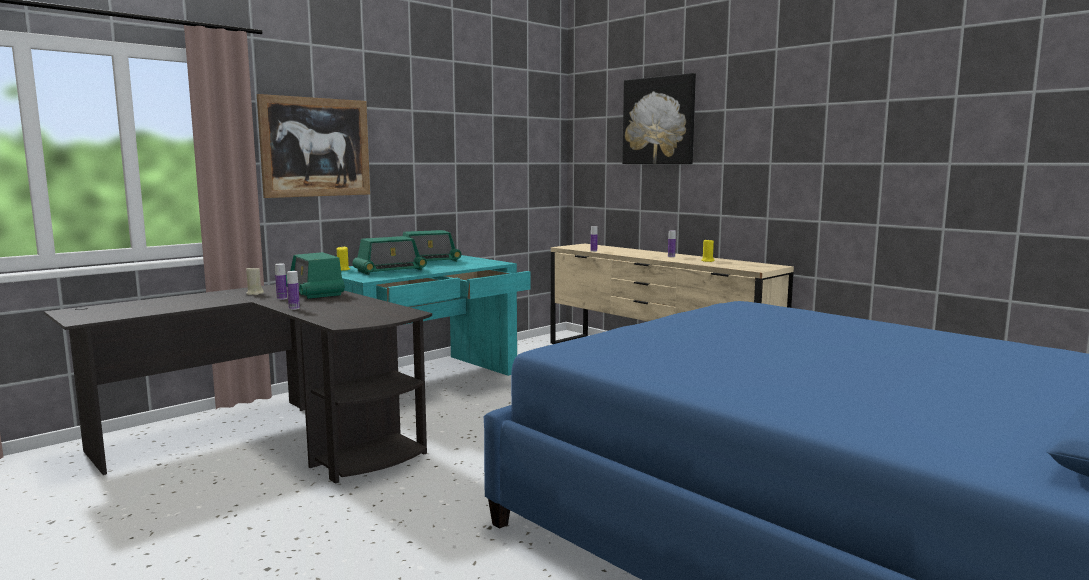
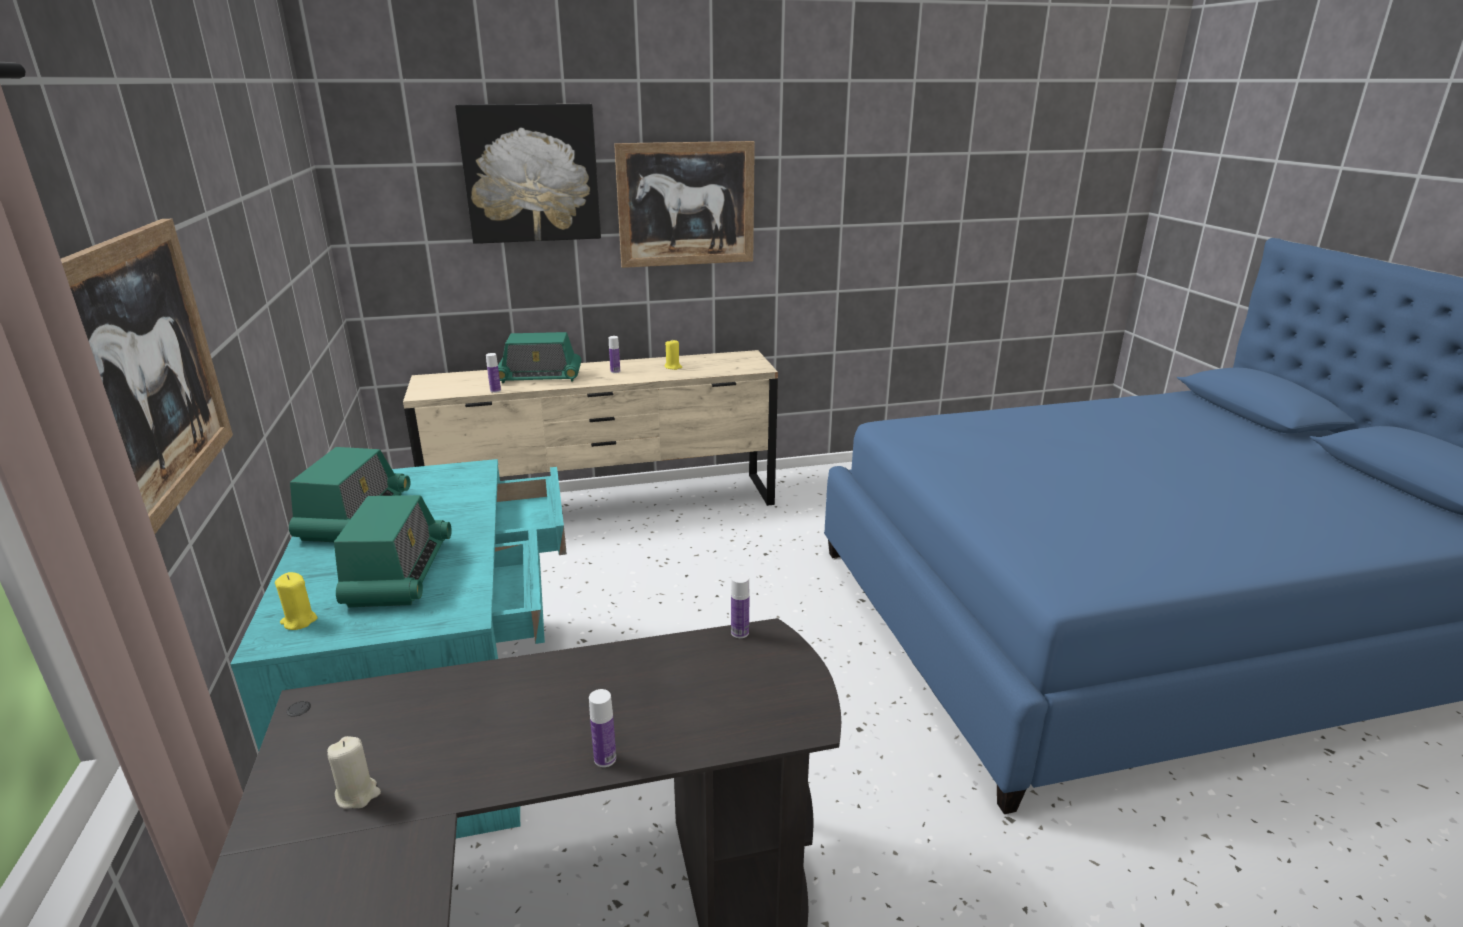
camera: 60 degrees left, 15 degrees up
bottle [275,264,287,300] -> bottle moved to [731,573,750,638]
radio [286,252,345,299] -> radio moved to [498,332,581,383]
none -> picture [614,141,755,268]

